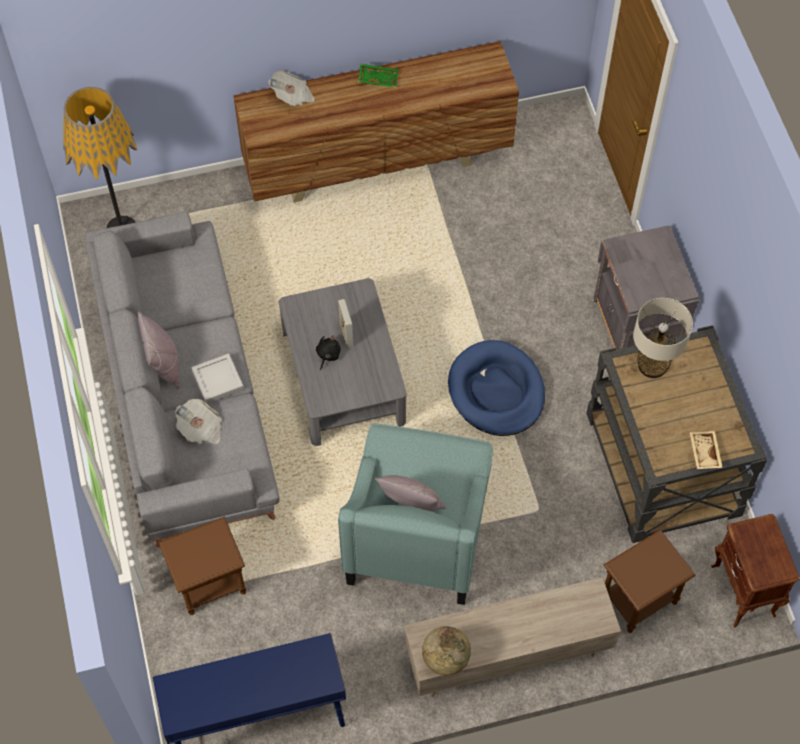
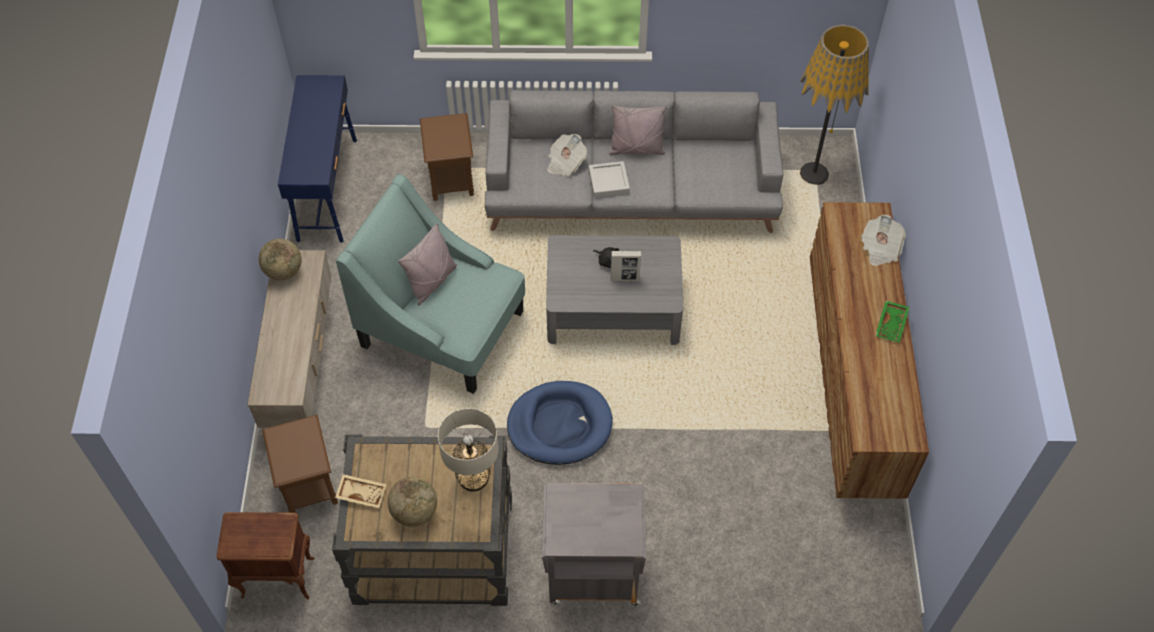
camera: 105 degrees right, 5 degrees down
none -> globe [388,477,437,527]

